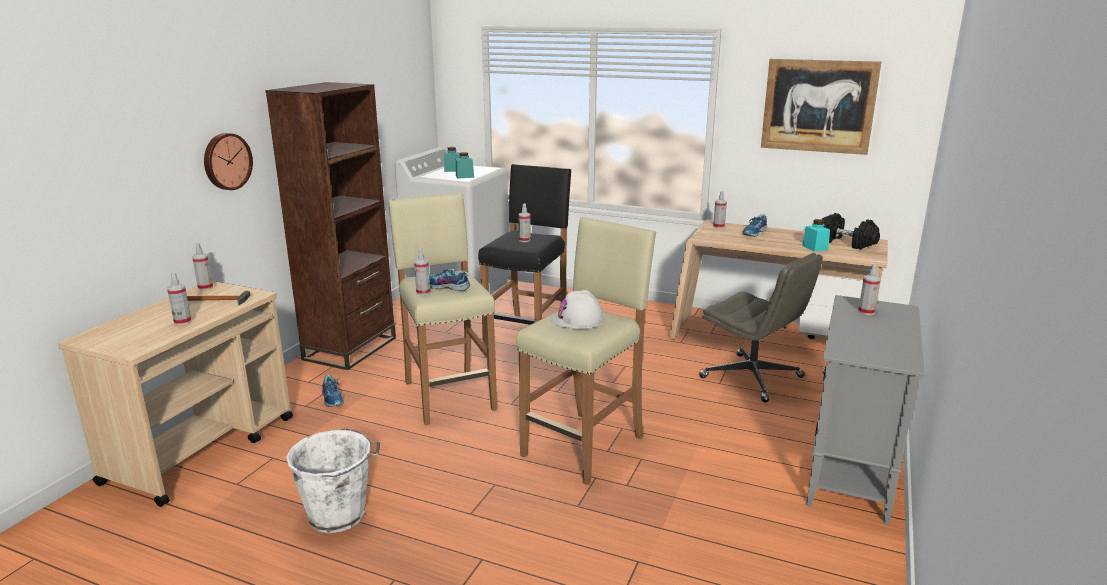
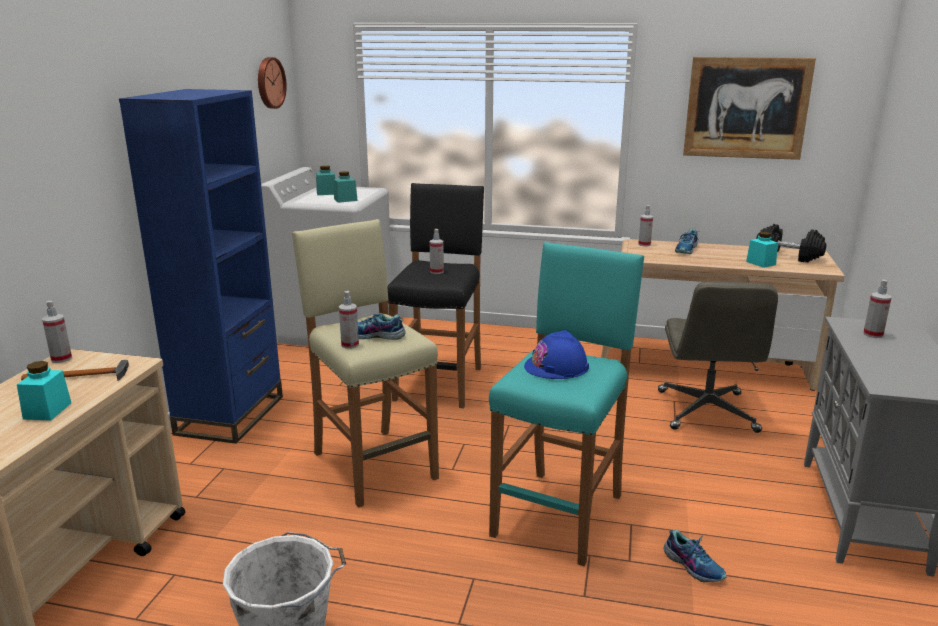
camera: 10 degrees left, 0 degrees up
spray bottle [167,272,191,325] -> turquoise jar [17,361,71,421]
wall clock [204,133,253,190] -> wall clock moved to [258,57,287,109]
brown bookcase [265,82,396,370] -> blue bookcase [119,89,283,444]
shoe [322,375,344,407] -> shoe moved to [664,530,727,582]
beige stool [516,217,656,485] -> turquoise stool [489,242,644,566]
white hard hat [551,290,605,329] -> blue hard hat [524,330,589,379]
grey office chair [699,253,823,403] -> grey office chair turned 60 degrees clockwise [658,281,778,433]

